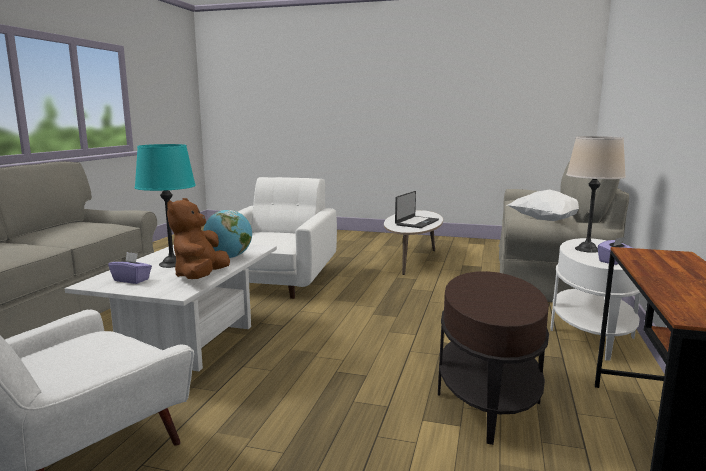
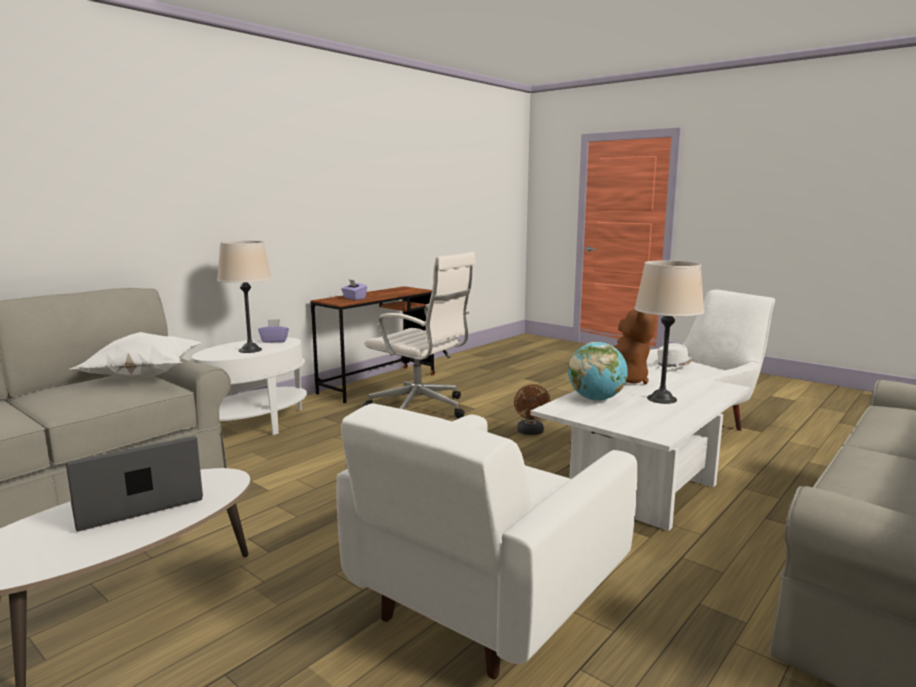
camera: 155 degrees left, 0 degrees up
purple tissue box [108,252,152,284] -> purple tissue box moved to [341,279,367,300]
turquoise table lamp [135,144,196,268] -> beige table lamp [634,260,704,404]
brown side table [438,271,549,445] -> white office chair [363,252,476,419]
none -> brown fan [514,384,551,435]
none -> white hat [653,343,693,369]

